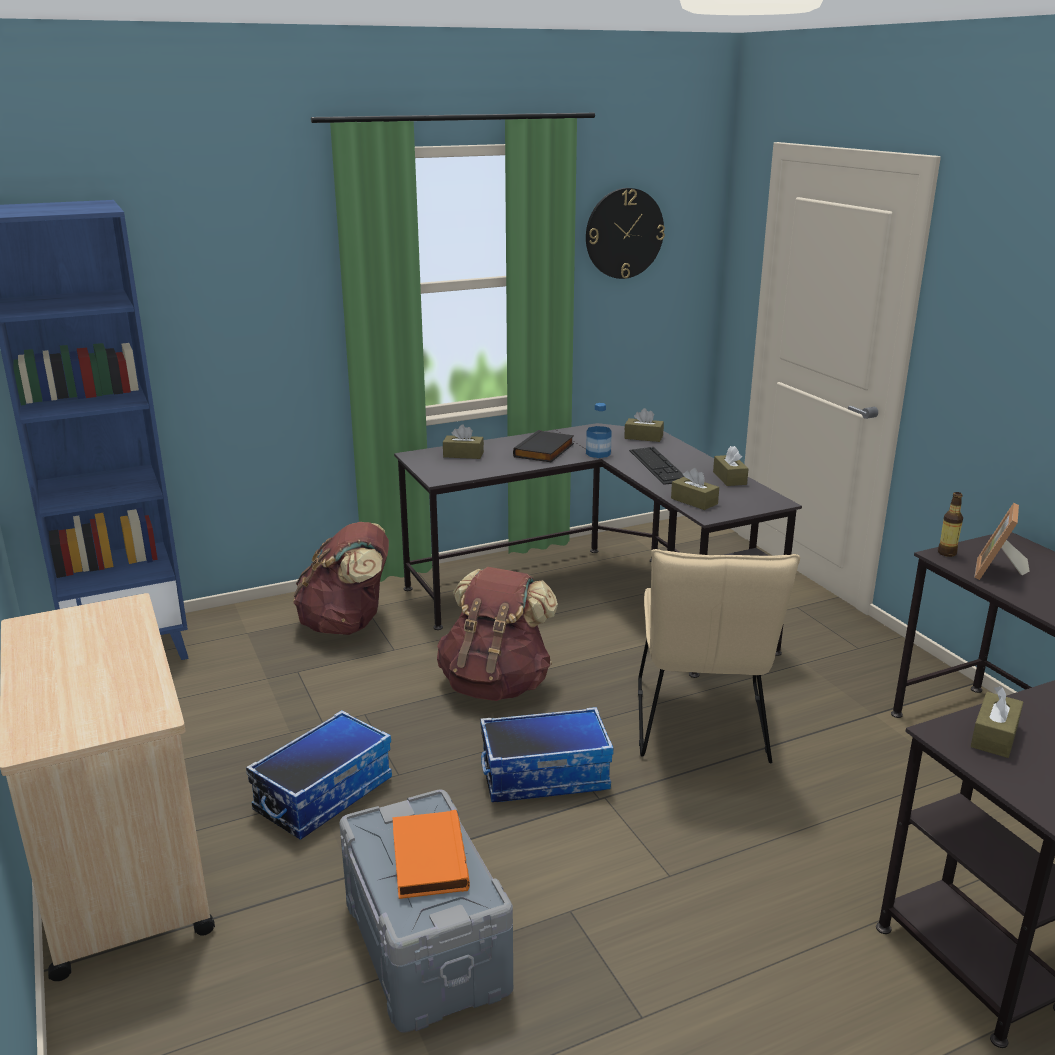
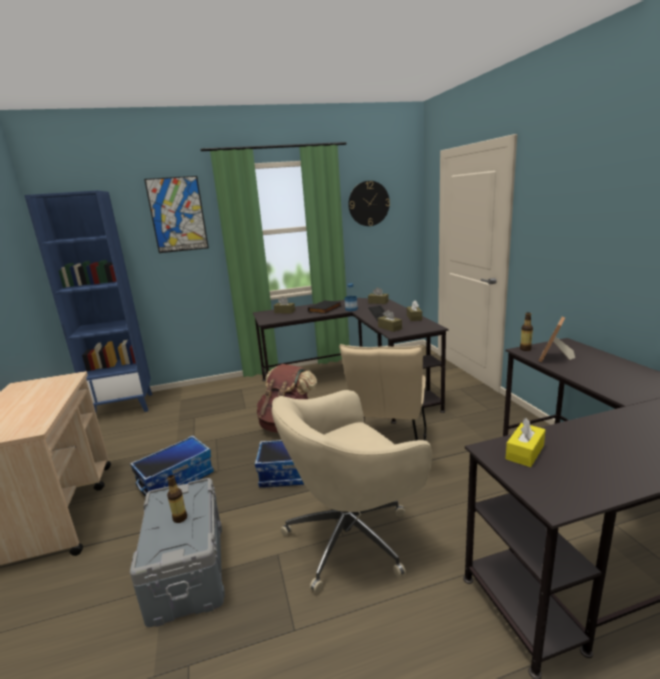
camera: 10 degrees right, 5 degrees down
brown backpack [293,522,389,635] -> none
orange book [392,810,470,899] -> bottle [167,475,187,523]
brown tissue box [971,686,1023,758] -> yellow tissue box [506,418,546,467]
none -> picture [144,176,209,253]
none -> beige office chair [272,390,432,594]

